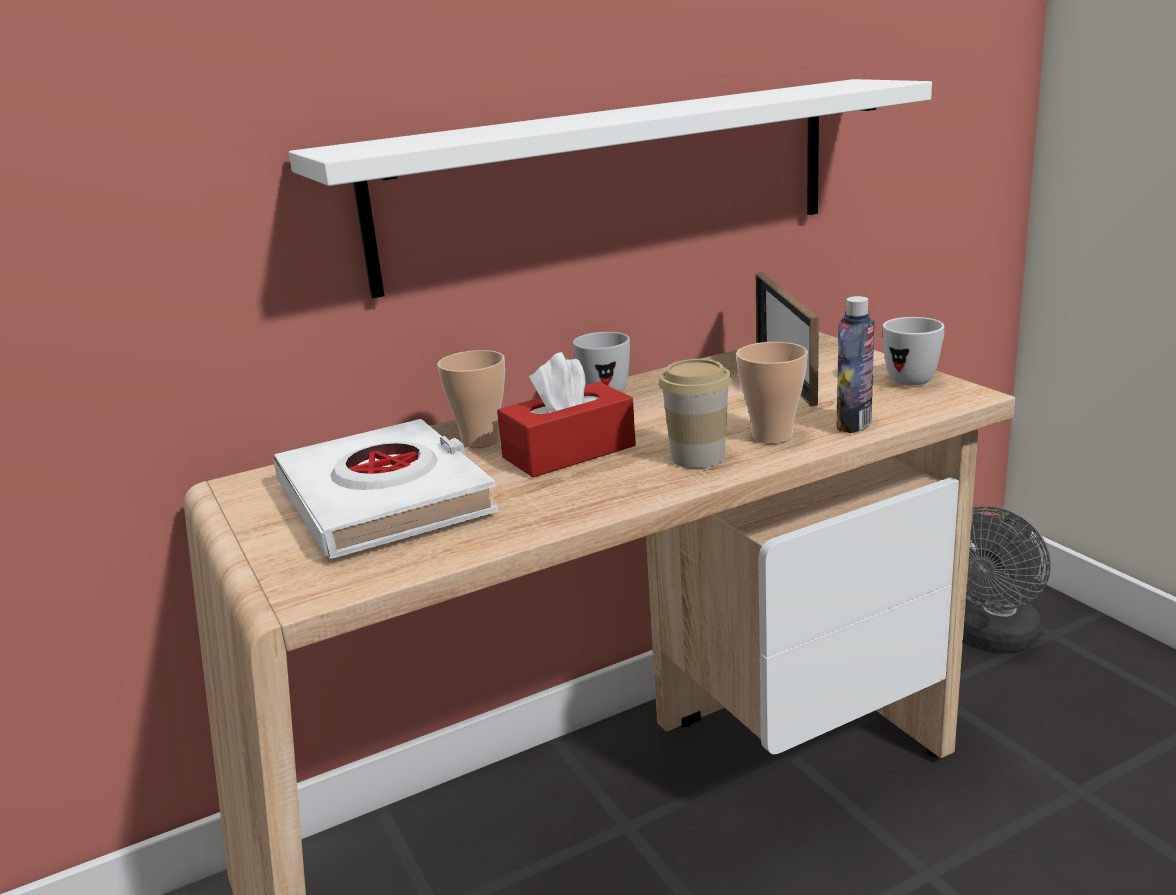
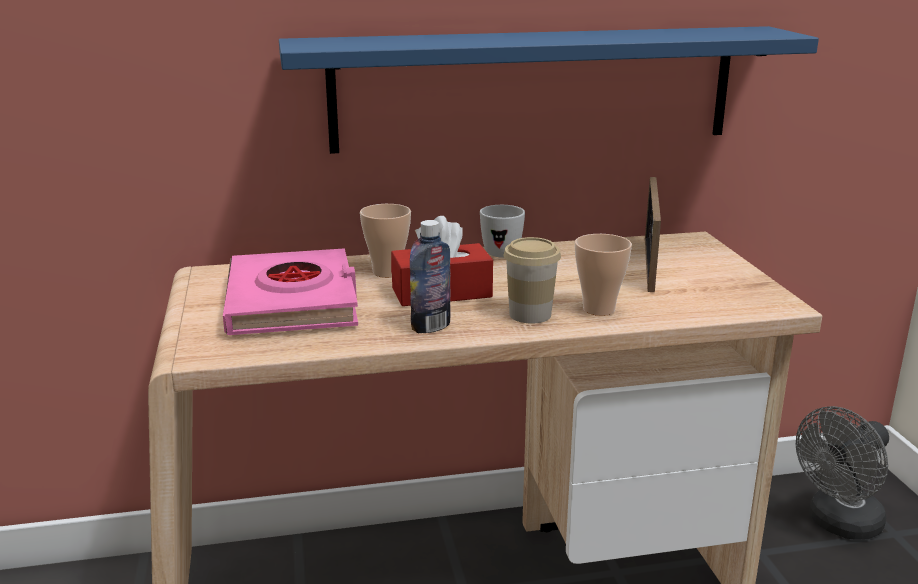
camera: 15 degrees right, 0 degrees up
white book [273,419,498,559] -> pink book [223,248,358,335]
white shelf [289,79,932,298] -> blue shelf [279,26,819,154]
bottle [837,296,875,433] -> bottle moved to [410,220,451,333]
white mug [883,317,944,386] -> none

